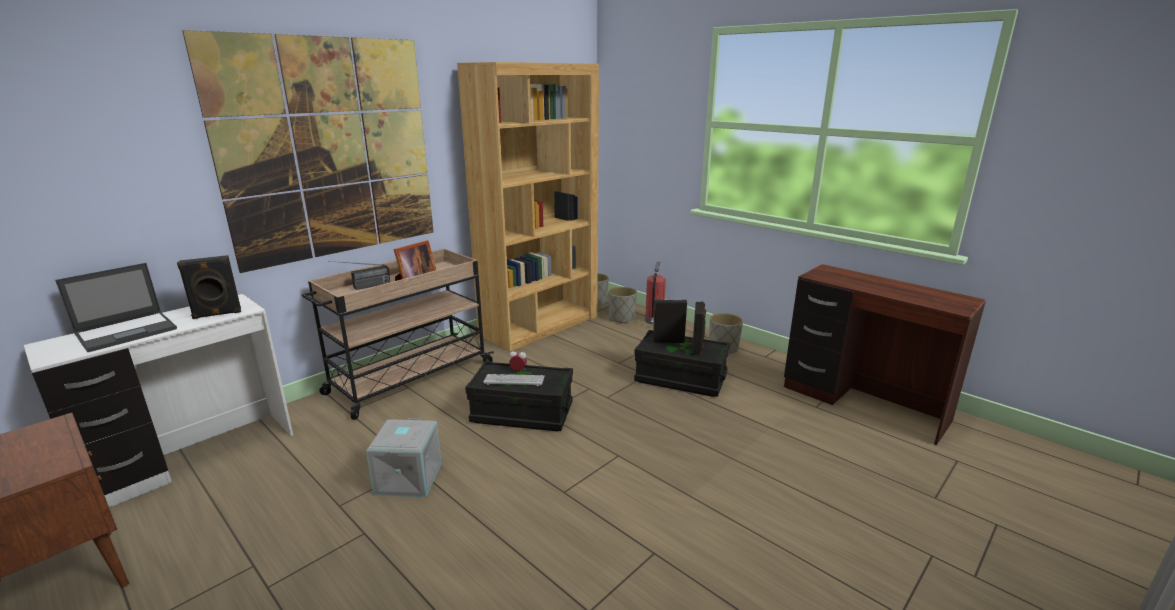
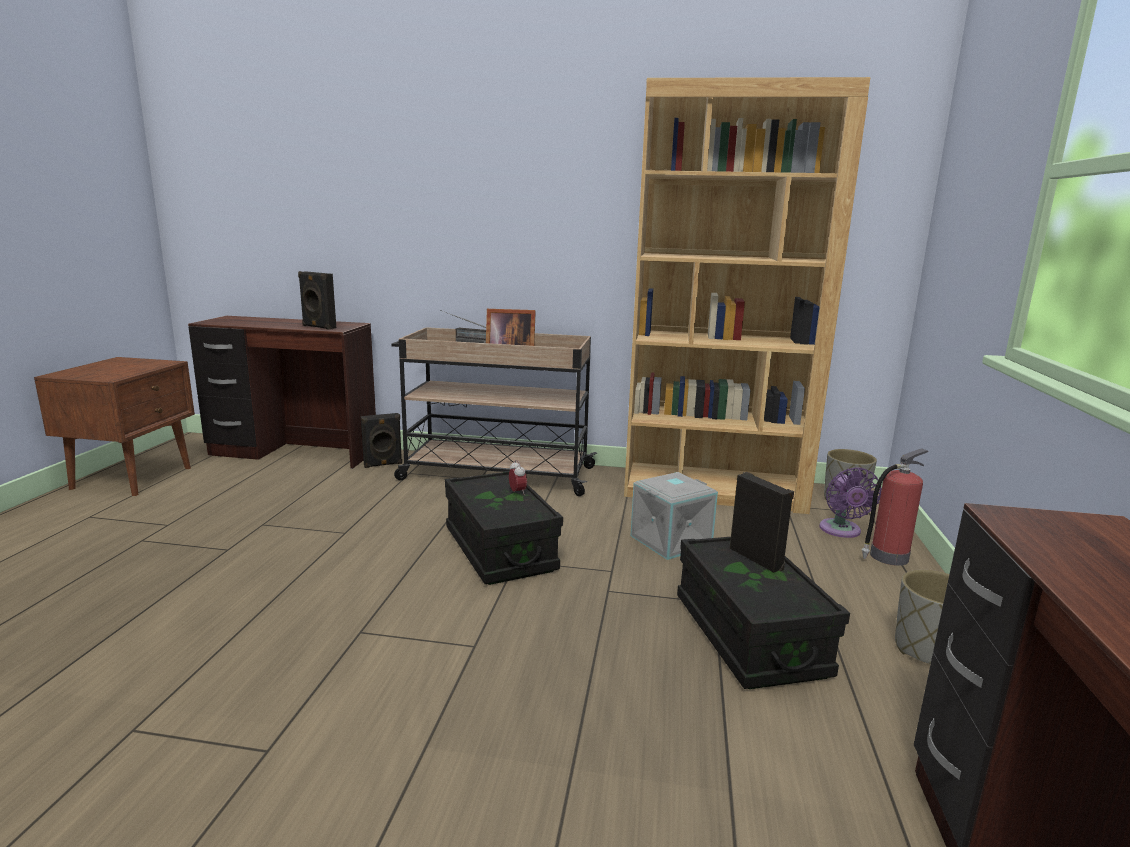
camera: 55 degrees right, 5 degrees down
white desk [23,294,293,508] -> brown desk [188,316,376,469]
laptop [55,263,177,352] -> none
picture [182,30,434,273] -> none
grey storage box [366,418,442,497] -> grey storage box moved to [631,472,718,560]
keyboard [483,374,544,386] -> none
grey planter [608,287,637,323] -> purple fan [820,467,882,538]
black speaker [693,302,706,357] -> black speaker moved to [361,413,402,468]

